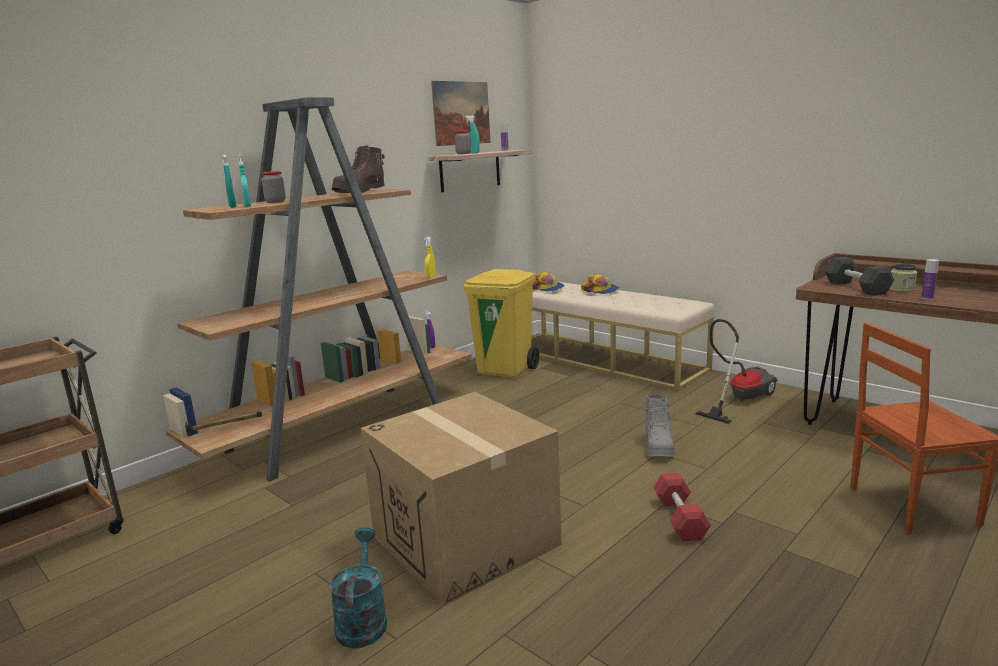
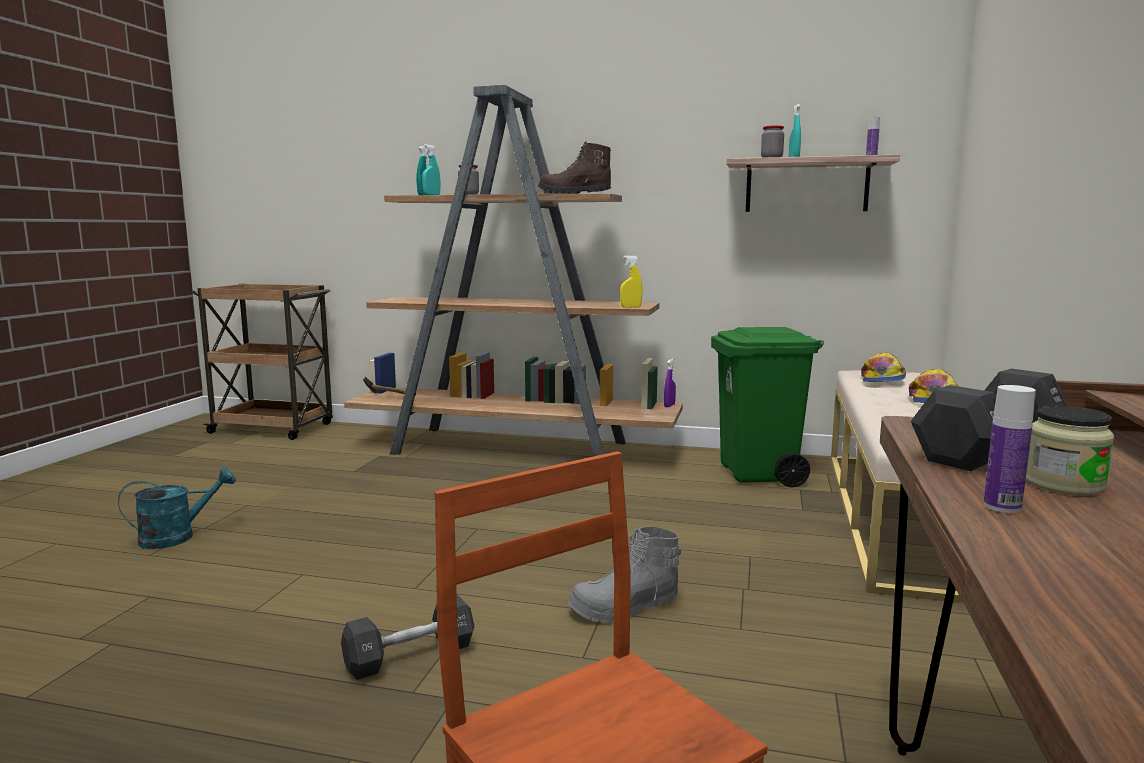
camera: 60 degrees right, 5 degrees down
cardboard box [361,392,562,606] -> none
picture [431,81,490,146] -> none
yellow trash can [464,269,539,378] -> green trash can [711,327,824,487]
red dumbbell [653,473,711,542] -> black dumbbell [341,595,475,680]
vacuum cleaner [695,319,778,424] -> none

